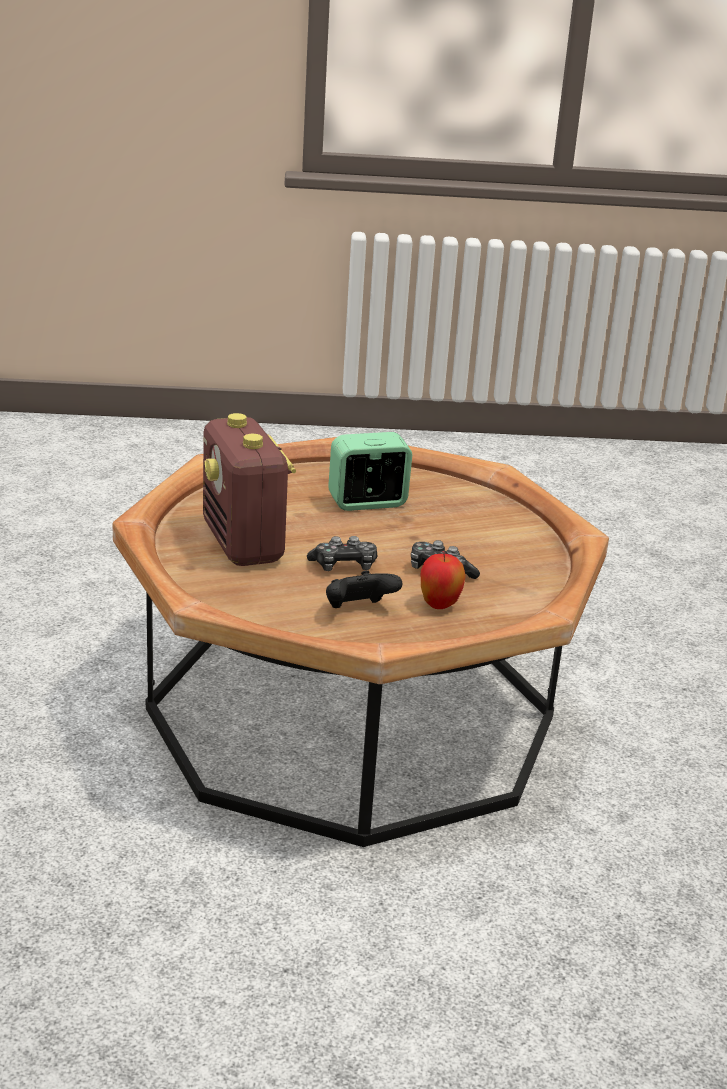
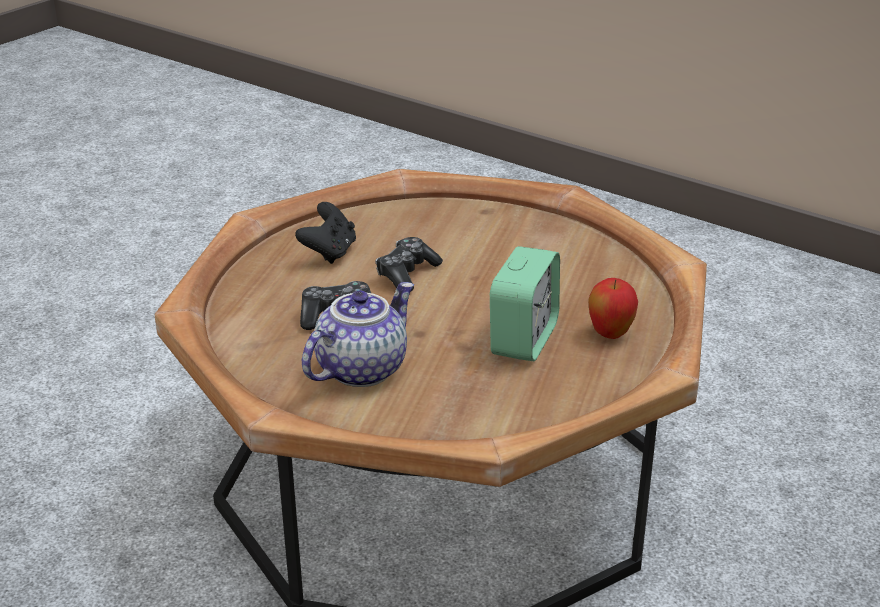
camera: 130 degrees right, 5 degrees up
radio [203,413,296,566] -> none
apple [421,554,466,609] -> apple moved to [588,278,638,339]
none -> teapot [302,282,414,387]

